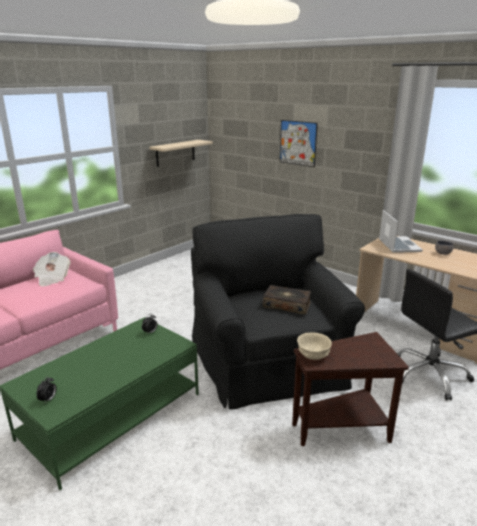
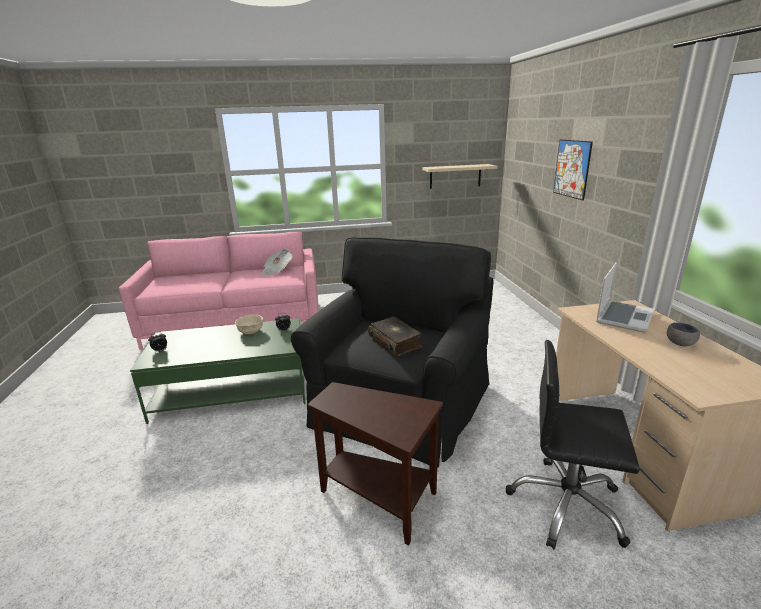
camera: 40 degrees right, 0 degrees up
beige bowl [297,332,332,360] -> beige bowl moved to [235,314,263,334]

